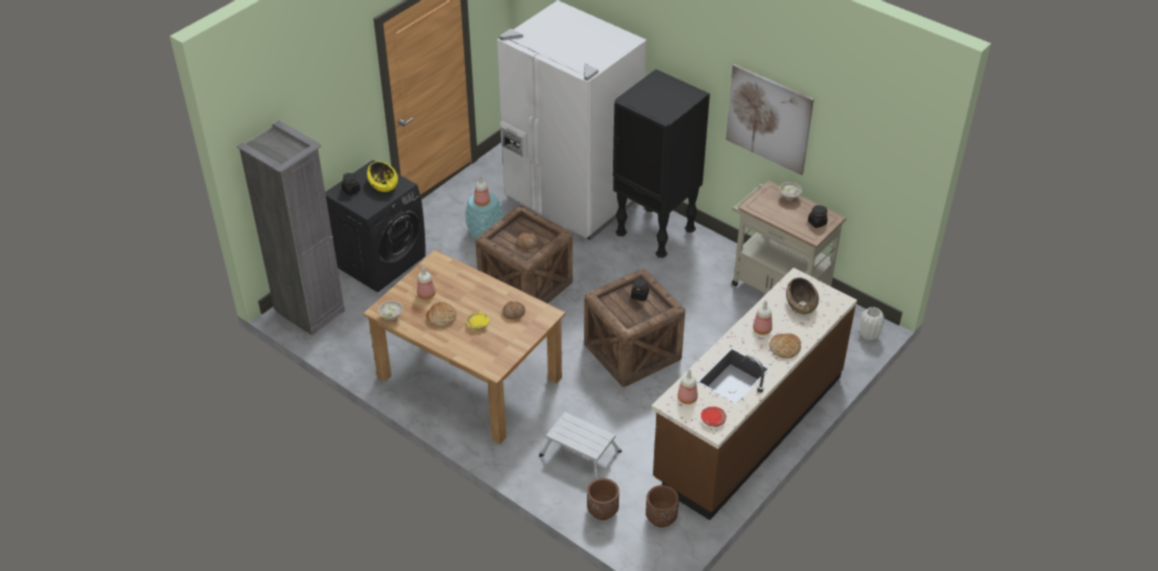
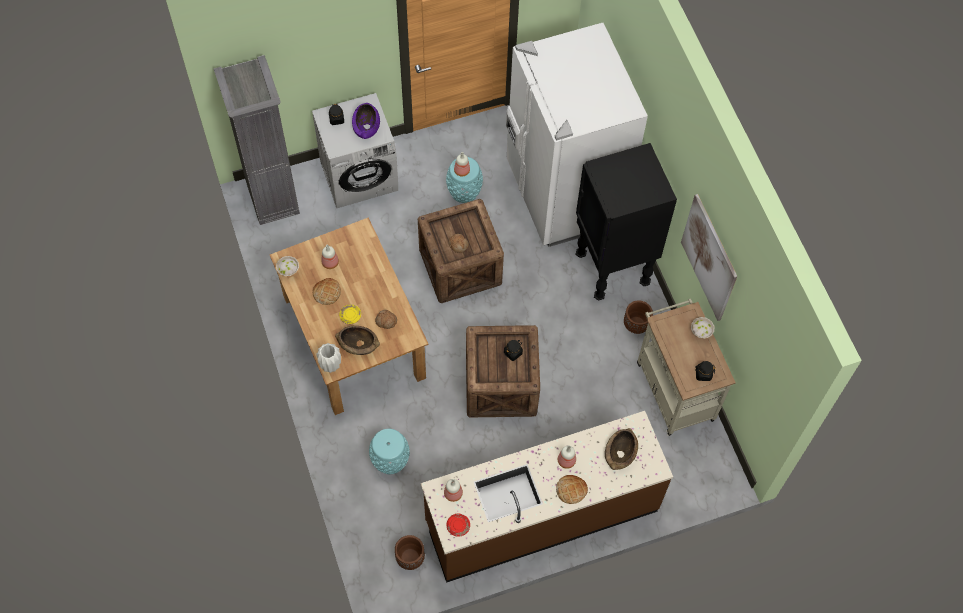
camera: 30 degrees right, 20 degrees up
black washing machine [325,160,426,292] -> white washing machine [312,93,398,208]
yellow bowl [367,161,398,192] -> purple bowl [352,103,380,139]
white step ladder [539,412,622,480] -> turquoise stool [369,429,410,474]
brown planter [587,478,619,520] -> brown planter moved to [624,300,653,334]
white vase [860,307,884,341] -> white vase moved to [316,343,341,373]
none -> brown bowl [335,326,380,355]

